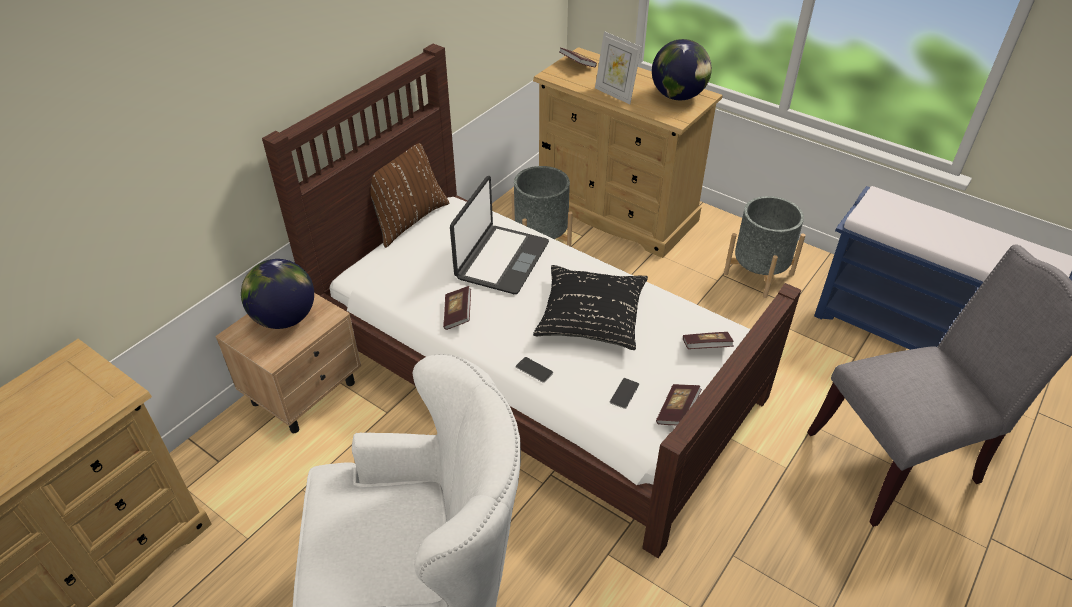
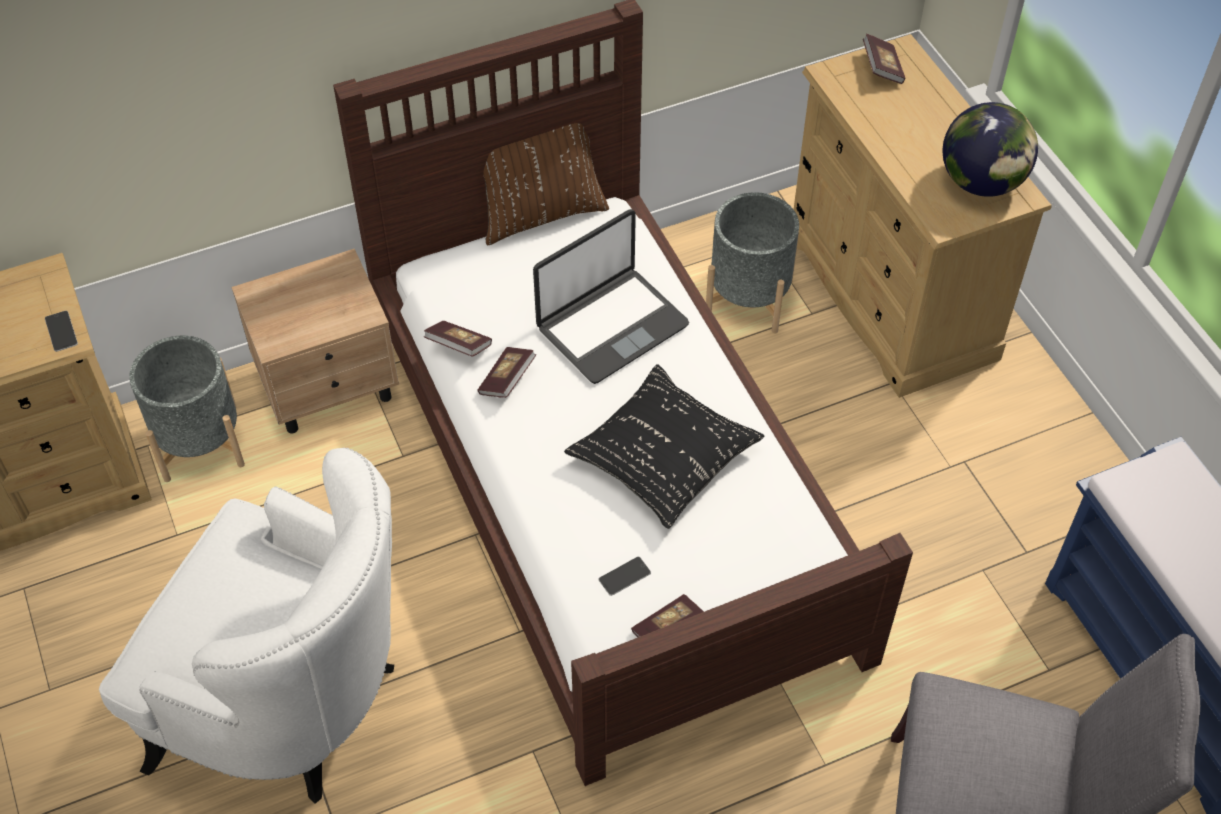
camera: 30 degrees right, 10 degrees up
globe [241,259,314,329] -> none
phone [516,357,553,383] -> phone moved to [45,311,78,352]
picture frame [595,31,641,104] -> none
book [683,332,733,349] -> book moved to [424,321,492,357]
grey planter [724,196,806,298] -> grey planter moved to [129,336,245,482]

